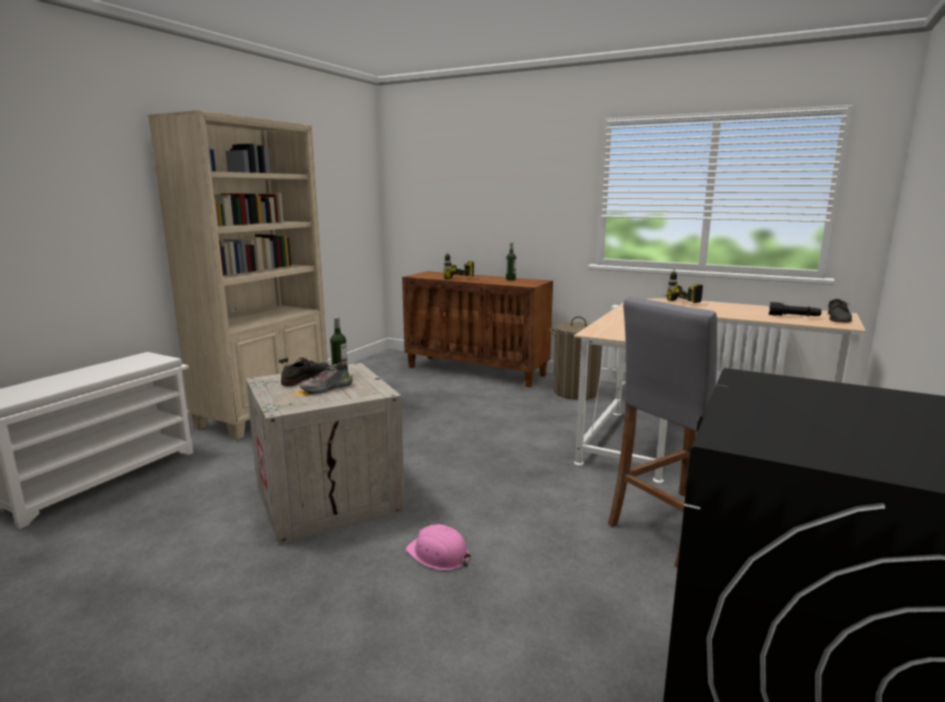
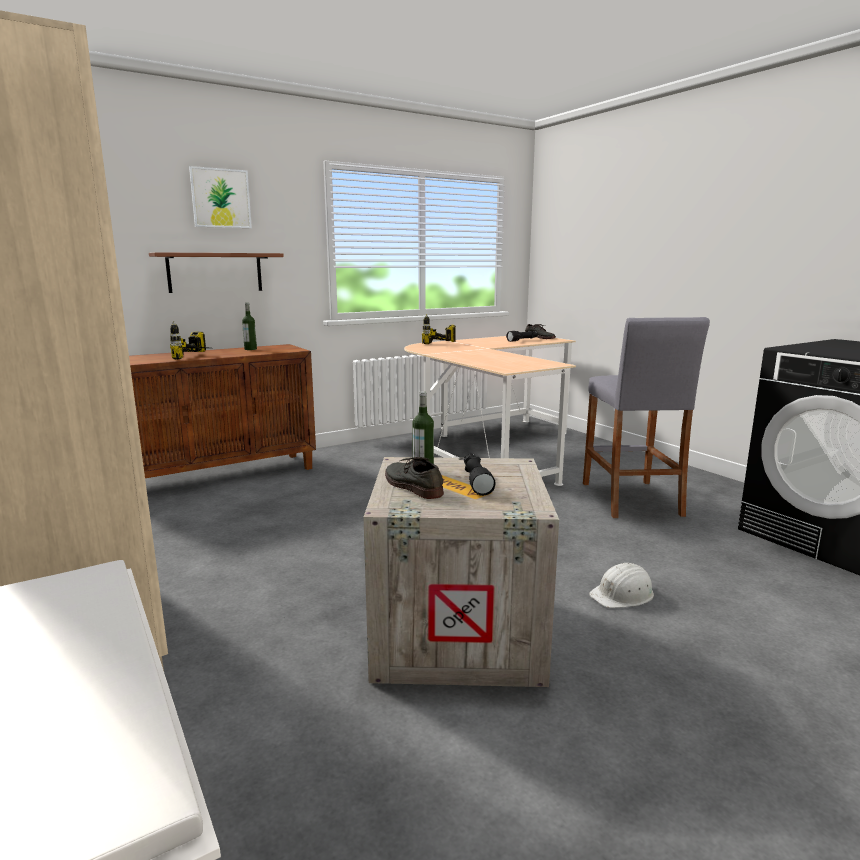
camera: 60 degrees left, 0 degrees up
shoe [300,361,353,394] -> black flashlight [464,454,496,496]
pink hard hat [406,524,471,571] -> white hard hat [589,563,654,608]
laundry basket [550,316,602,400] -> none
none -> brown shelf [149,252,284,293]
none -> picture [189,166,252,228]

